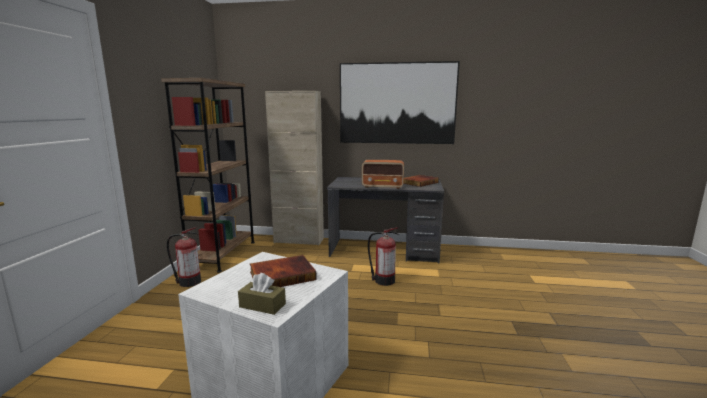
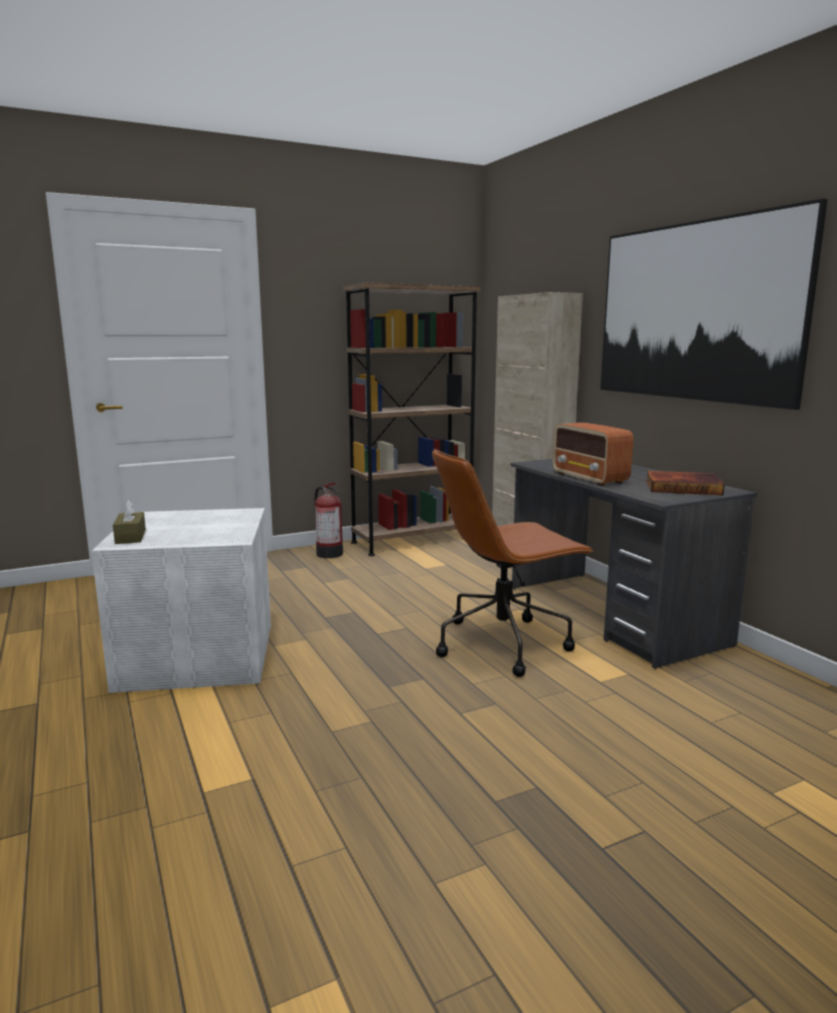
camera: 55 degrees right, 0 degrees up
book [250,255,317,287] -> none
fire extinguisher [368,227,399,286] -> brown office chair [432,449,593,677]

